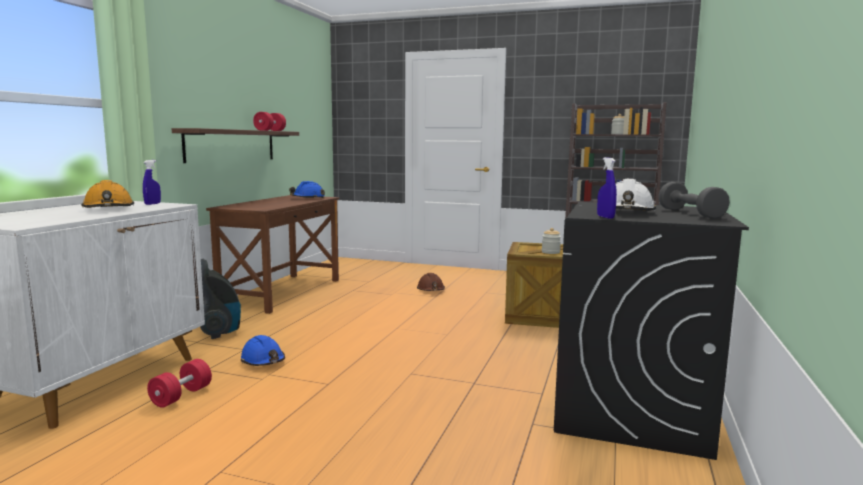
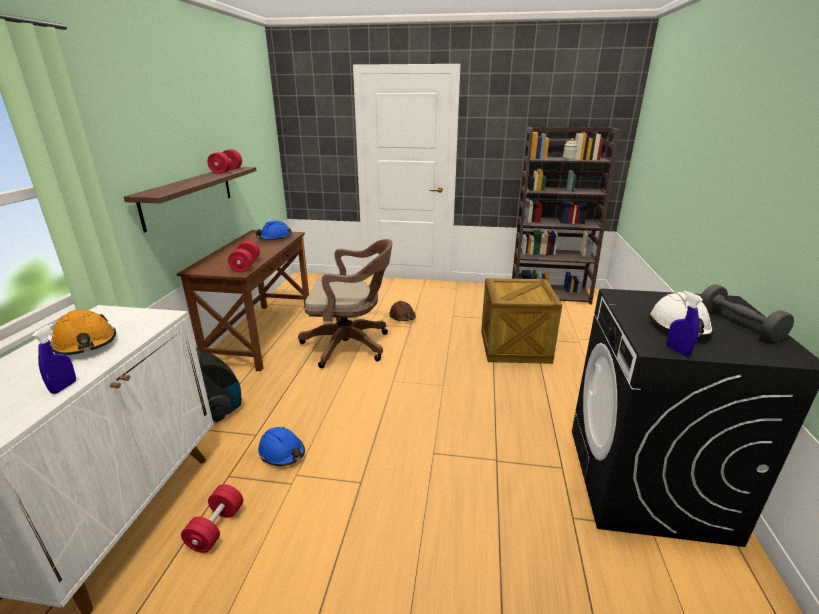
camera: 10 degrees left, 15 degrees up
blue spray bottle [143,160,161,205] -> blue spray bottle moved to [32,324,76,394]
jar [542,228,561,254] -> none
none -> red dumbbell [228,240,260,272]
none -> brown office chair [298,239,393,368]

